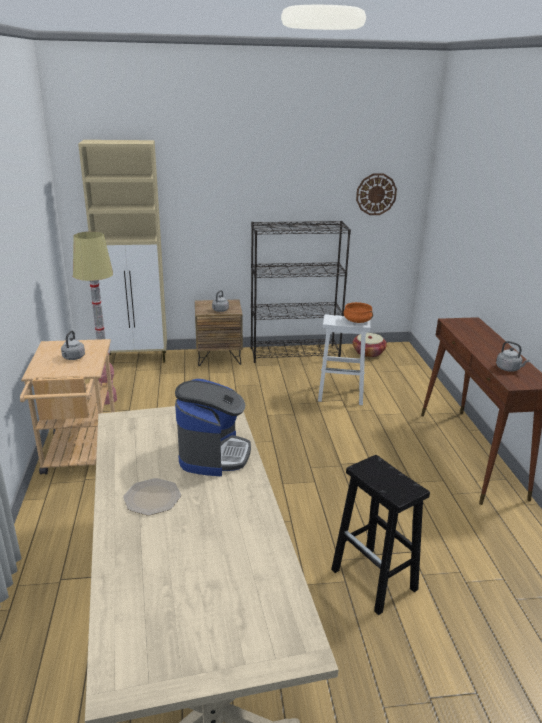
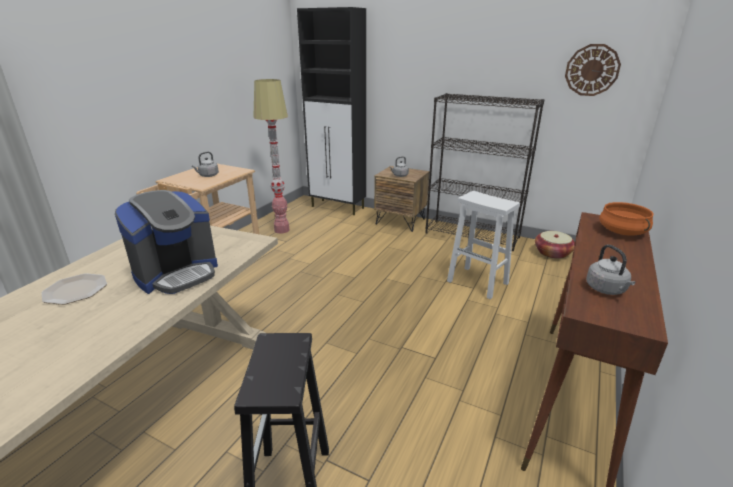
camera: 35 degrees right, 0 degrees up
beige cabinet [78,140,167,363] -> black cabinet [297,7,366,215]
orange cooking pot [344,302,373,323] -> orange cooking pot moved to [599,202,654,235]

